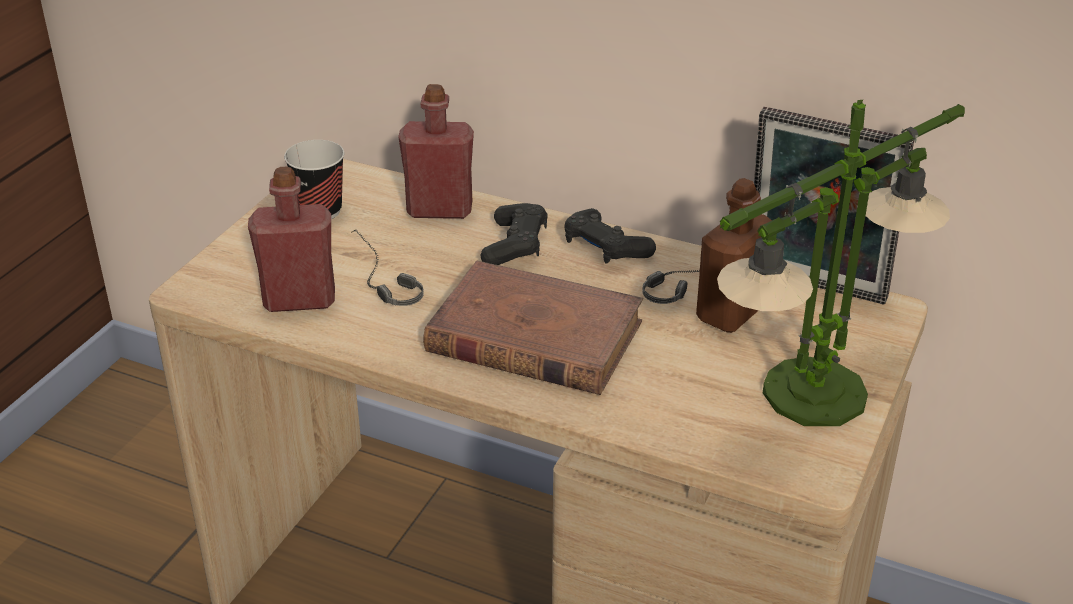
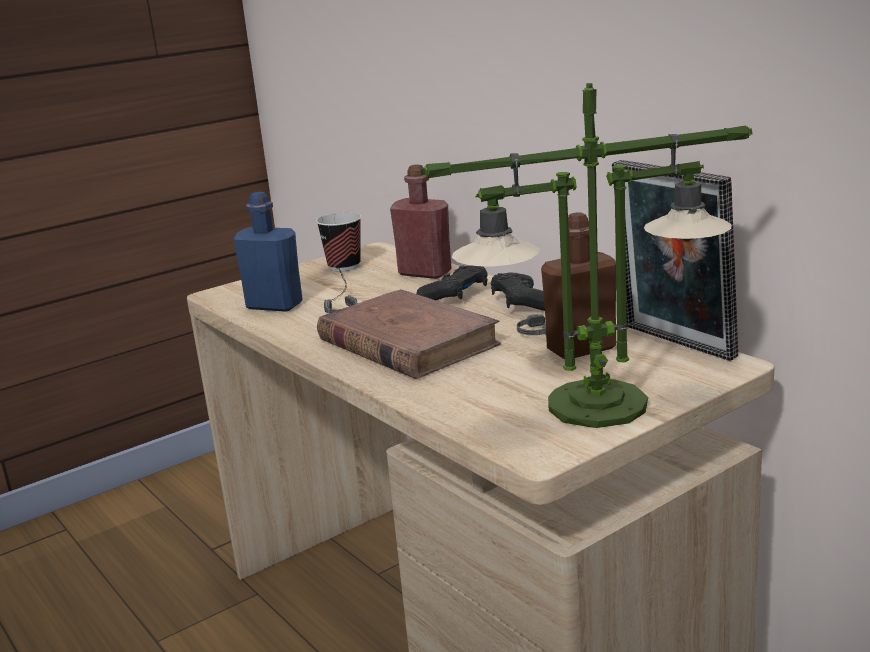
camera: 30 degrees right, 15 degrees down
red bottle [248,167,335,312] -> blue bottle [233,192,303,312]

